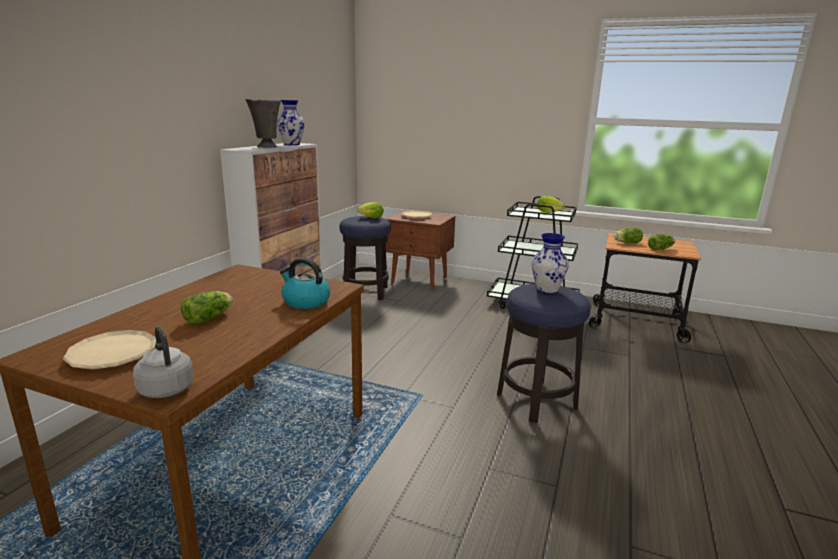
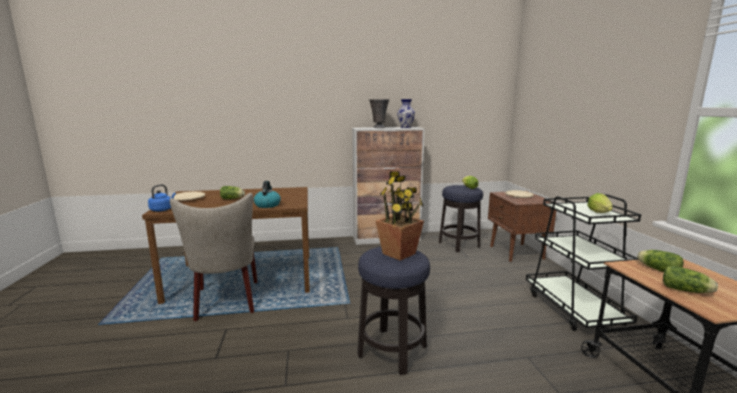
camera: 60 degrees right, 5 degrees down
grey kettle [133,326,194,398] -> blue kettle [148,184,176,212]
vase [532,233,569,294] -> potted plant [376,171,424,261]
none -> beige chair [170,193,257,321]

